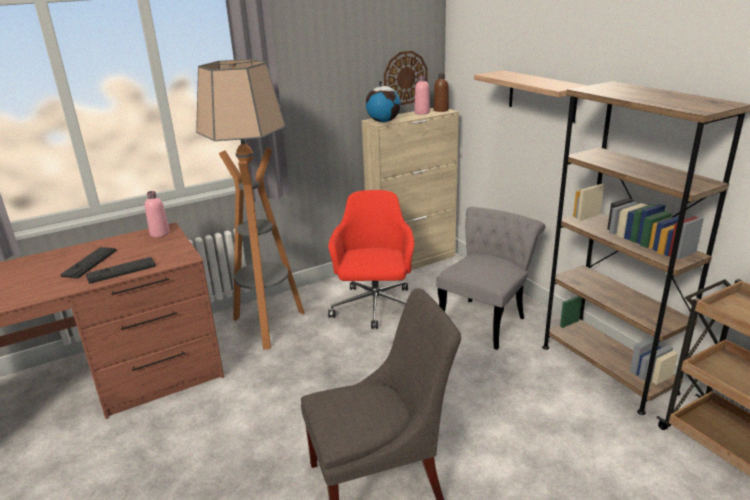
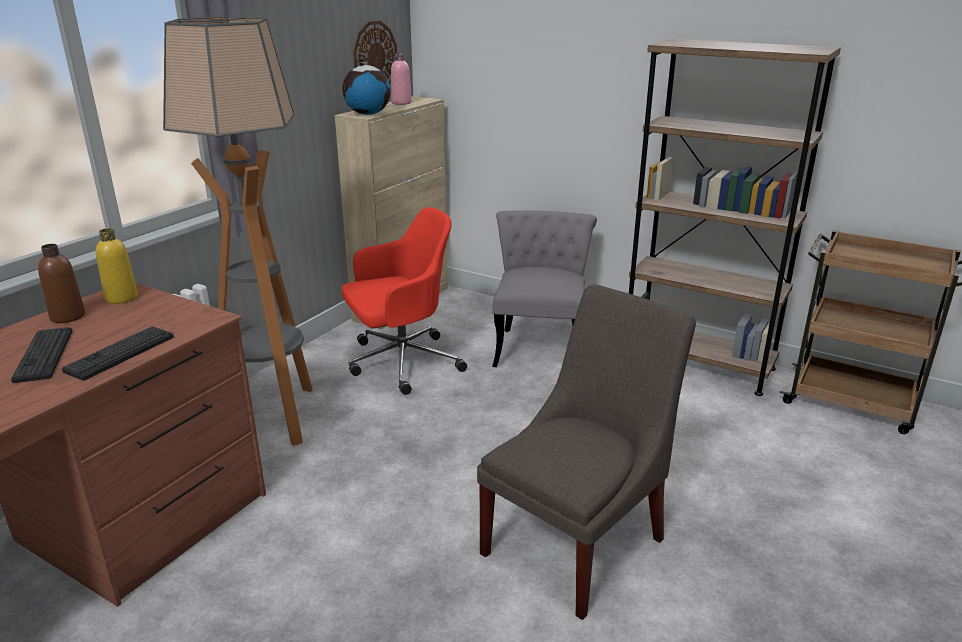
camera: 30 degrees left, 0 degrees up
pink bottle [145,191,170,238] -> yellow bottle [96,228,138,304]
red office chair [328,190,414,329] -> red office chair turned 90 degrees clockwise [342,207,467,395]
brown bottle [434,73,449,112] -> brown bottle moved to [38,244,85,323]
shelf [474,70,588,123] -> none

